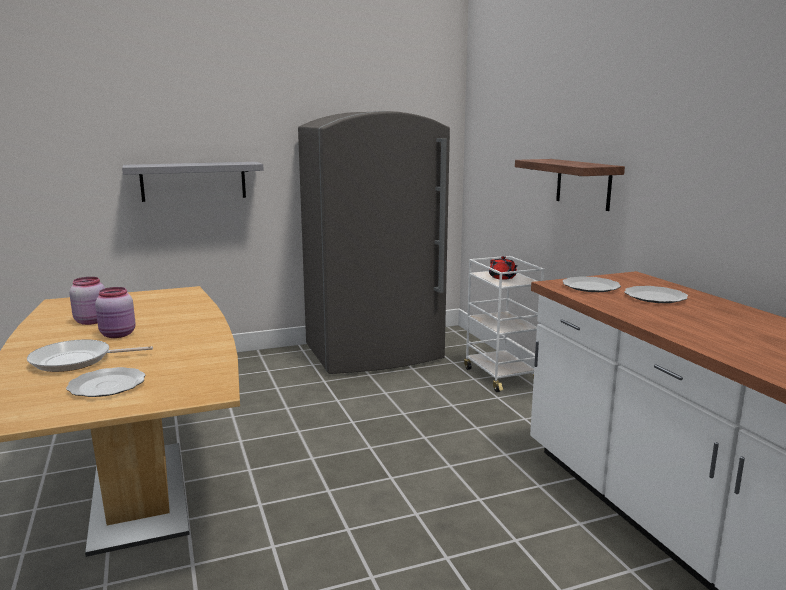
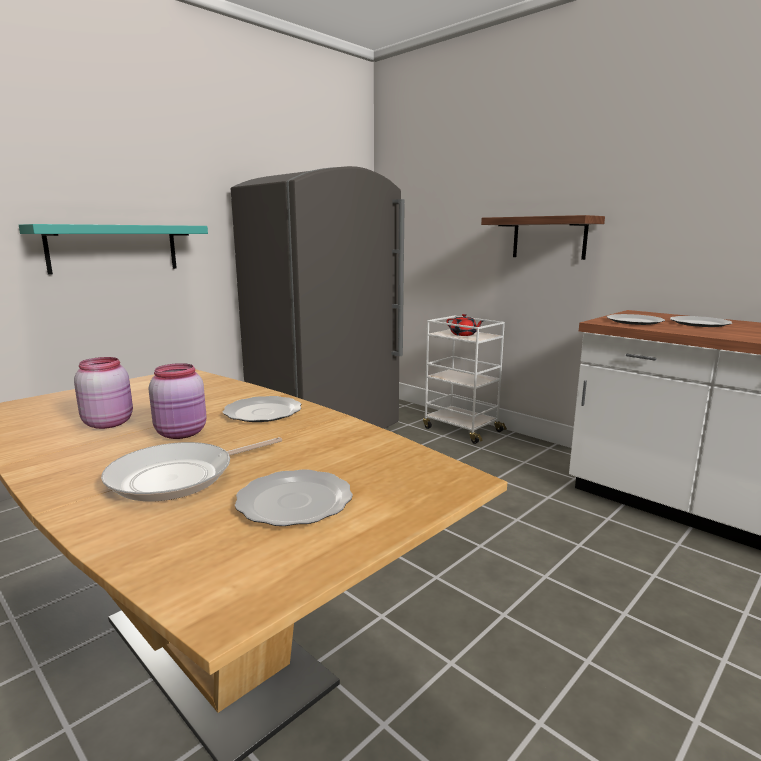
camera: 25 degrees left, 0 degrees up
grey shelf [122,162,264,202] -> turquoise shelf [19,224,208,275]
none -> plate [223,396,301,422]

